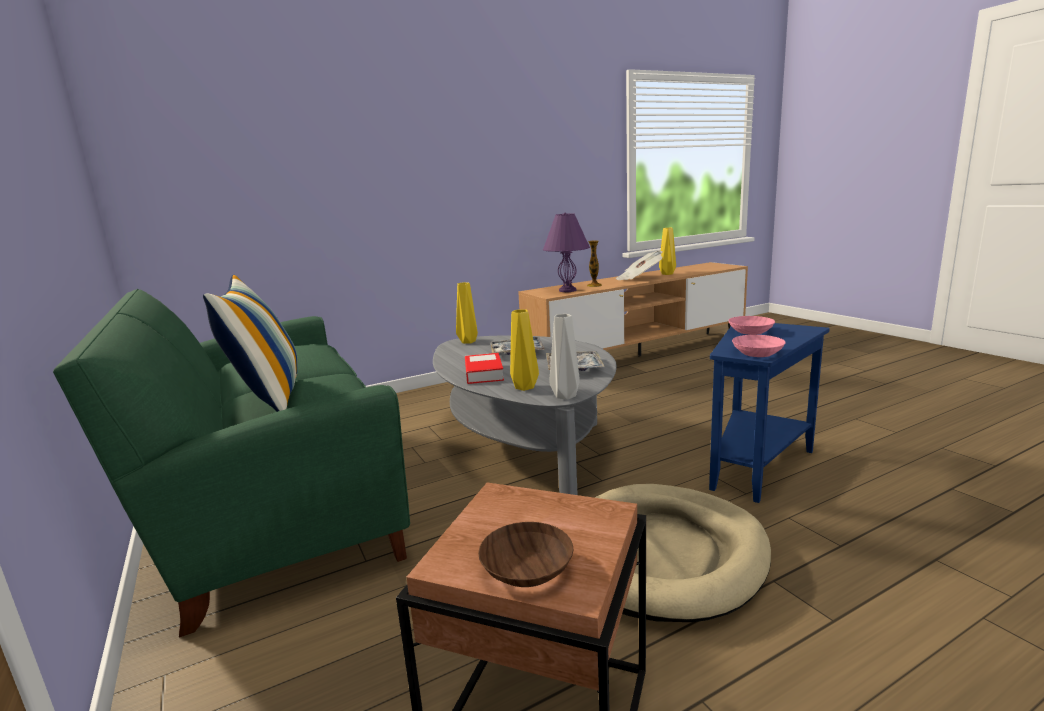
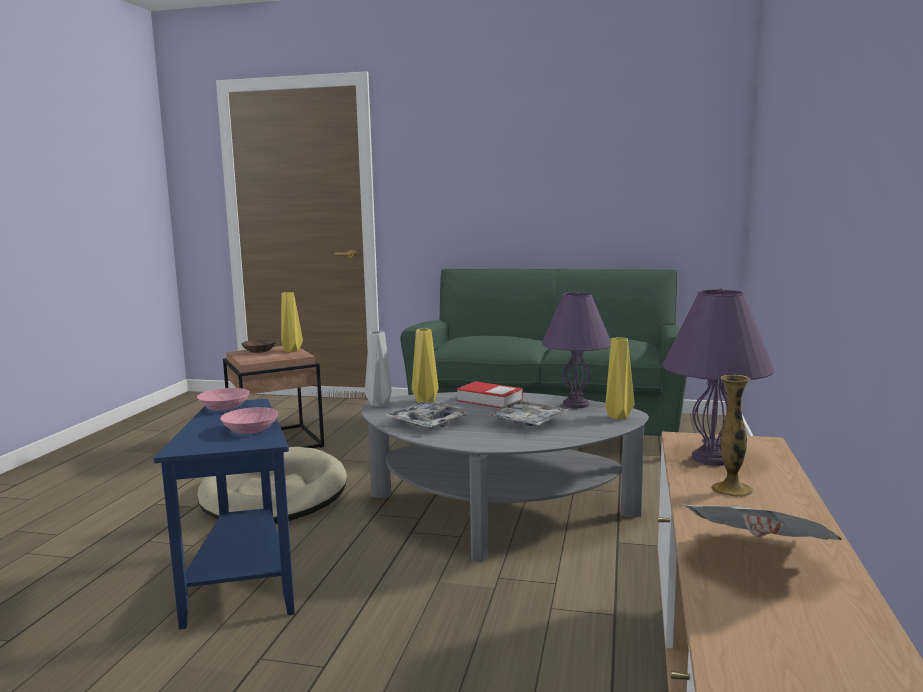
camera: 130 degrees right, 5 degrees down
pillow [203,275,298,412] -> none
yellow vase [659,228,676,275] -> yellow vase moved to [281,292,303,352]
none -> purple table lamp [542,292,611,408]

